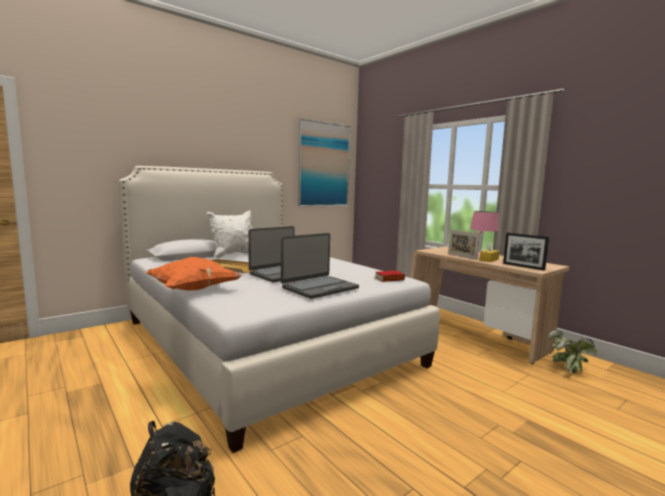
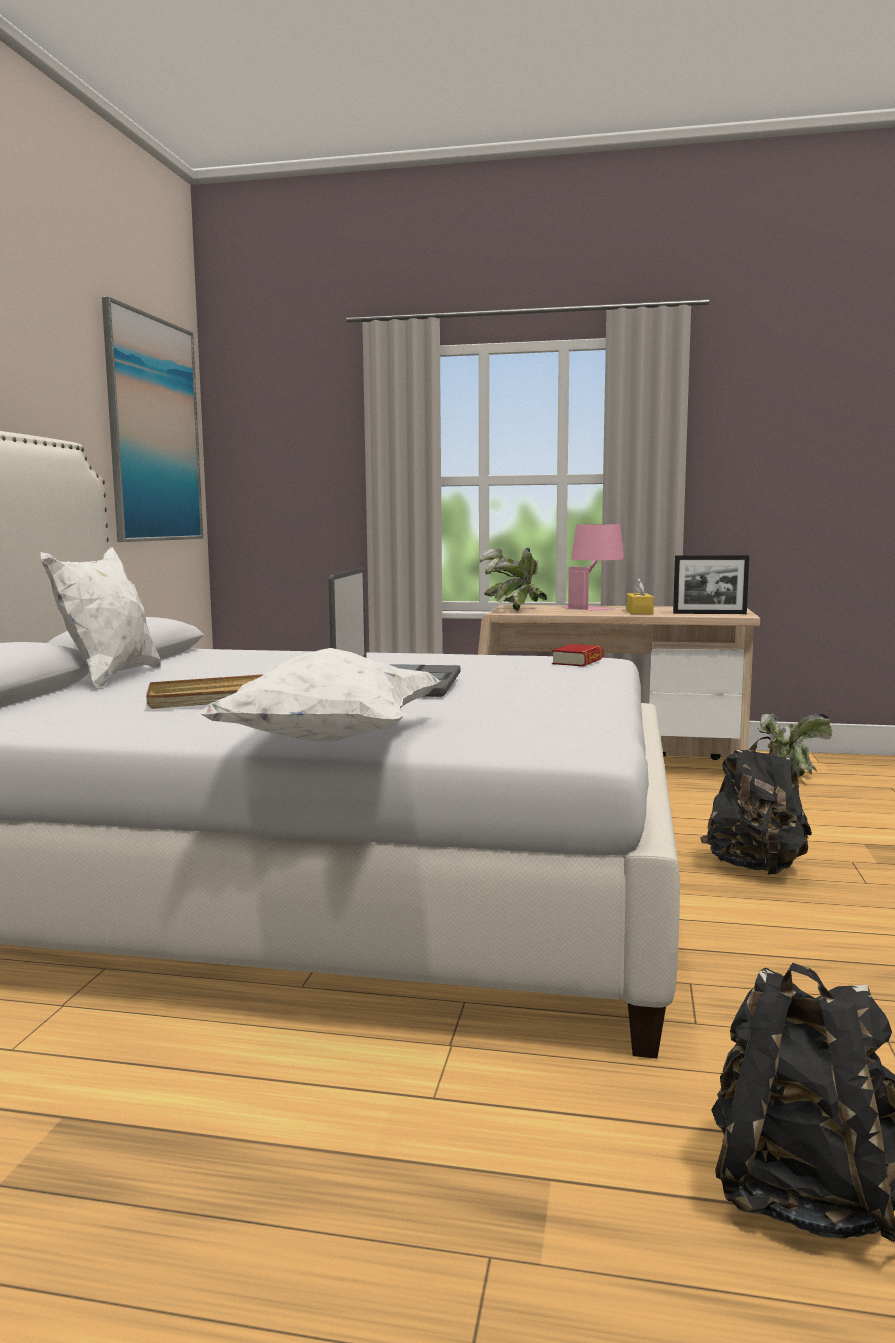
camera: 40 degrees left, 0 degrees up
orange pillow [145,257,242,290] -> white pillow [198,648,440,742]
laptop [281,233,359,299] -> none
picture frame [448,230,480,260] -> none
none -> potted plant [480,548,547,611]
none -> black backpack [700,736,812,875]

